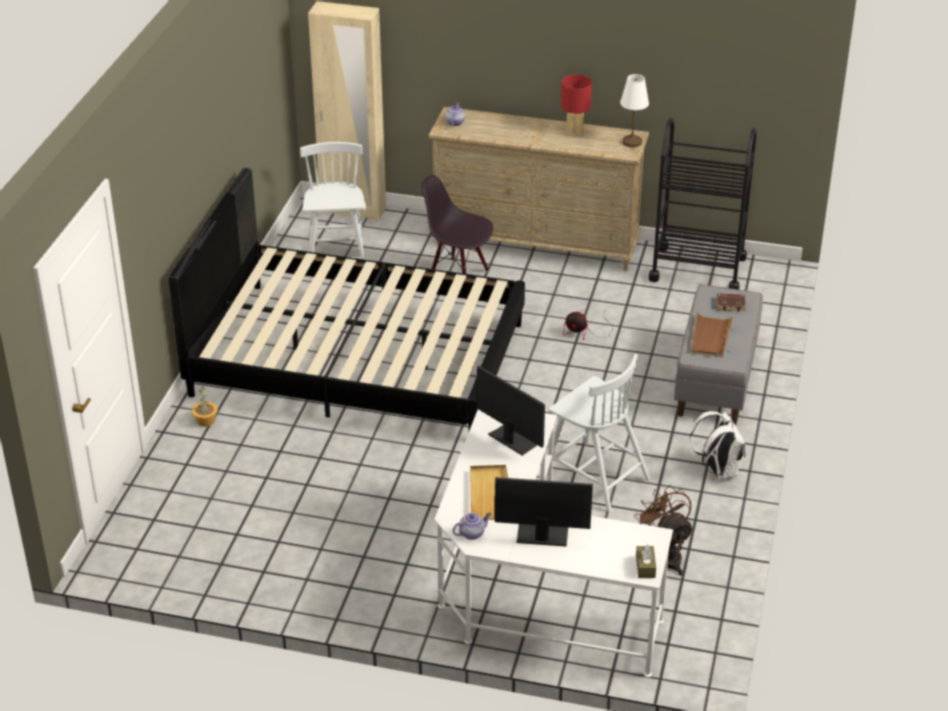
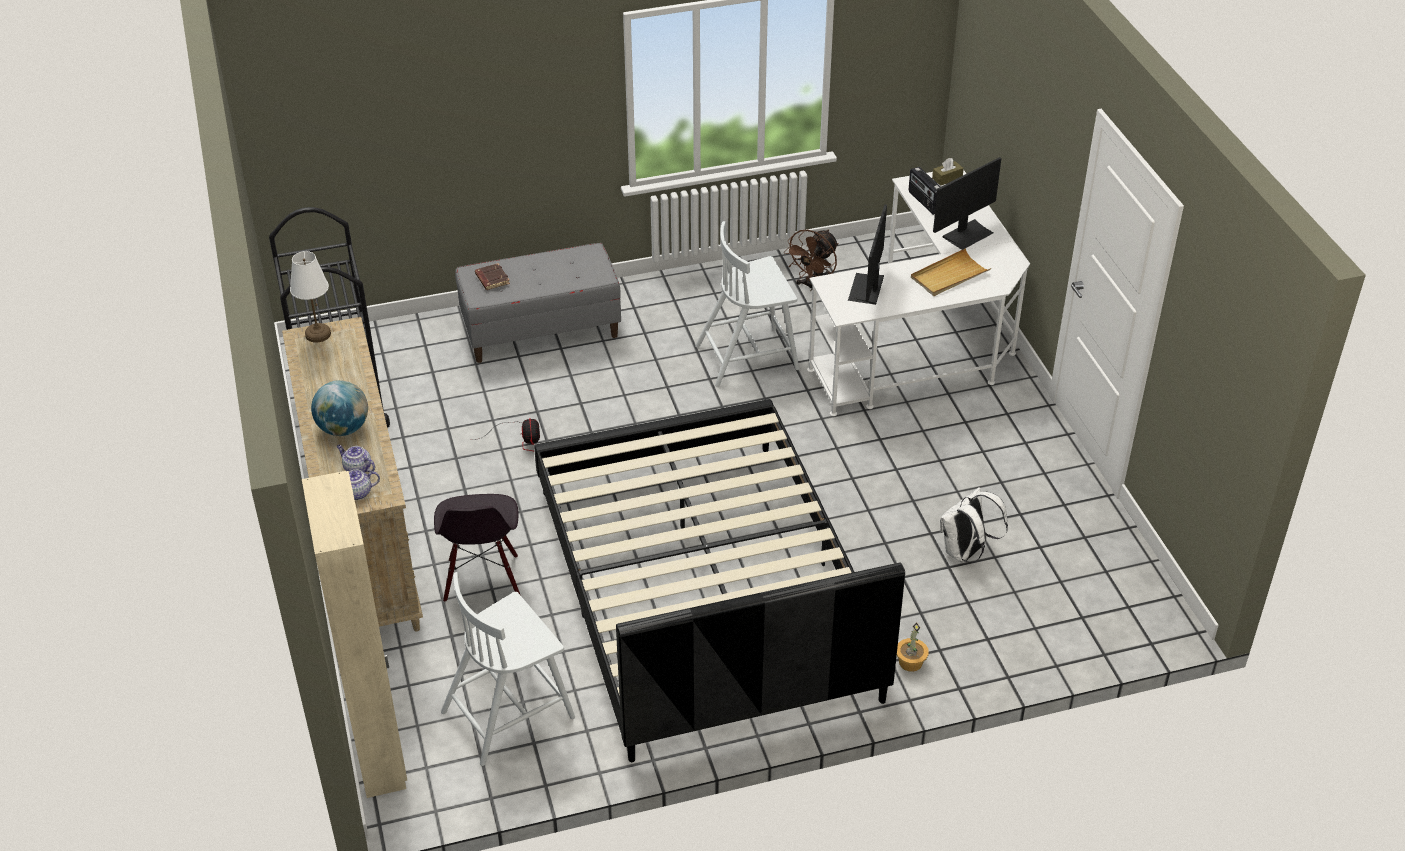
camera: 120 degrees left, 5 degrees up
teapot [452,513,491,540] -> teapot moved to [337,445,375,473]
monitor [495,477,593,547] -> monitor turned 105 degrees counterclockwise [933,157,1001,250]
white chair [546,354,651,512] -> white chair turned 120 degrees counterclockwise [695,221,799,387]
red table lamp [561,75,592,136] -> none
white backpack [690,411,746,480] -> white backpack moved to [940,487,1008,563]
brown tray [691,312,733,357] -> none
none -> globe [311,380,368,436]
none -> radio [909,167,941,215]

